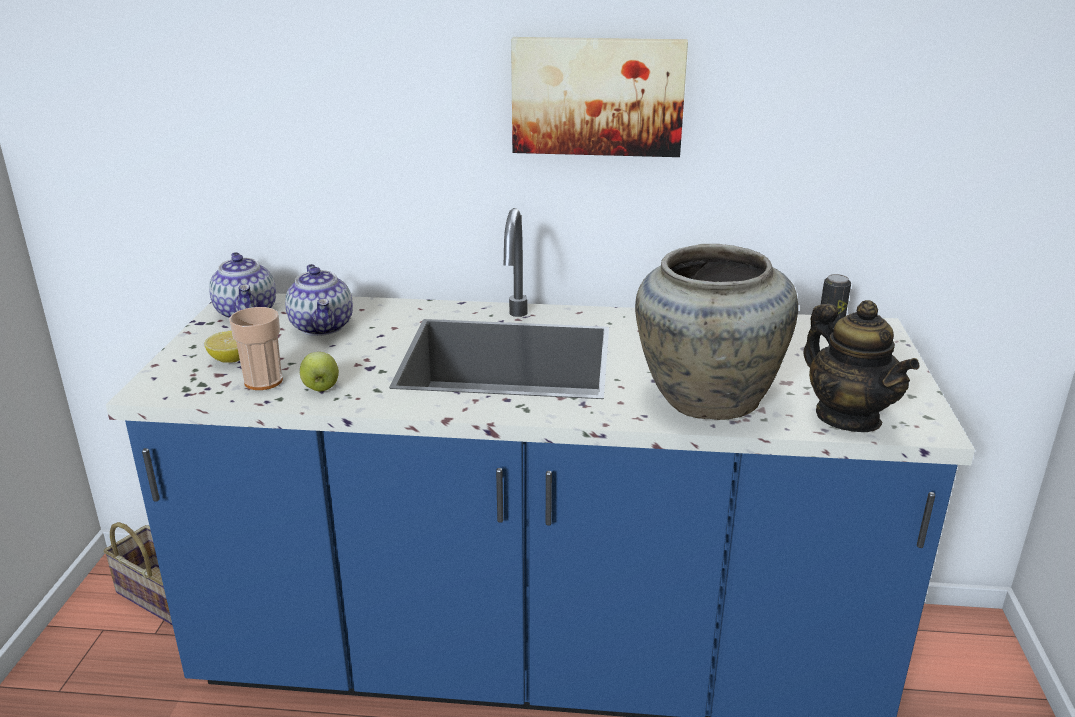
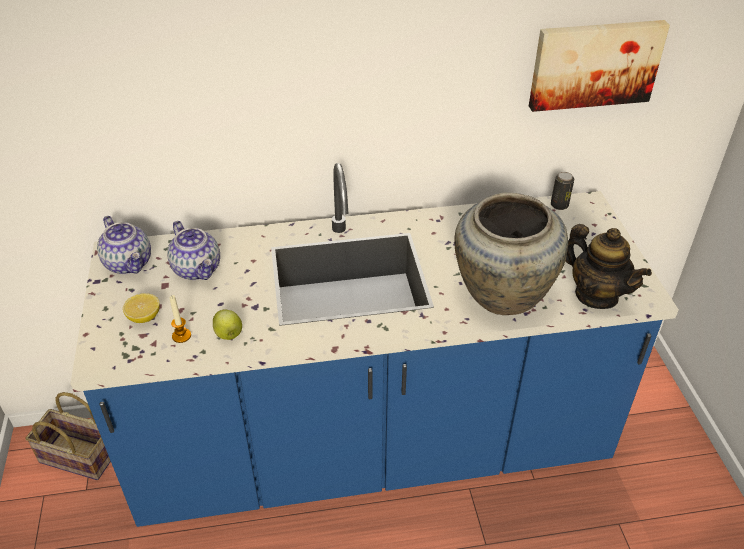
camera: 15 degrees left, 15 degrees up
cup [229,307,283,390] -> candle [170,295,191,343]
picture [511,37,688,157] -> picture moved to [529,20,670,112]

